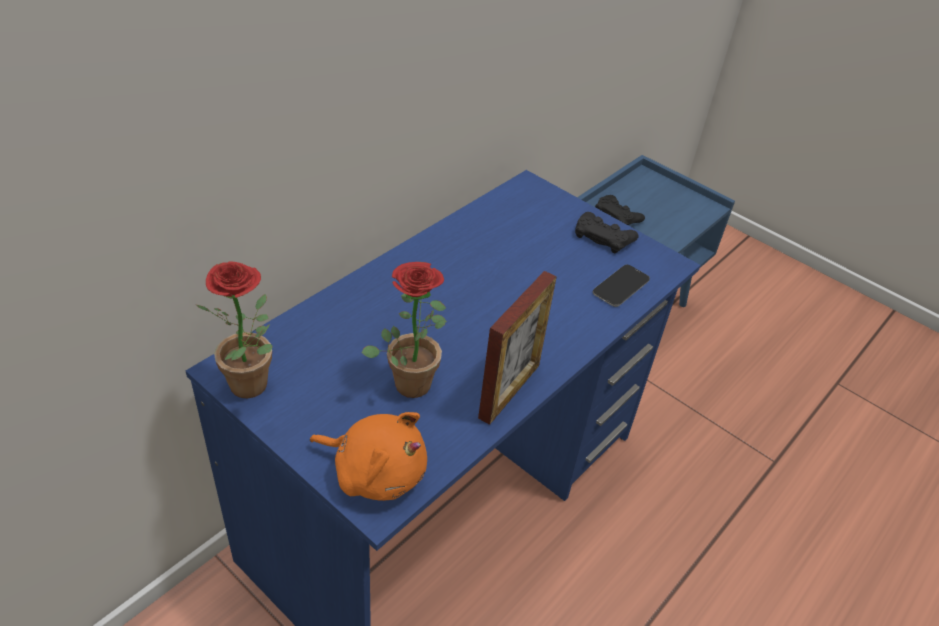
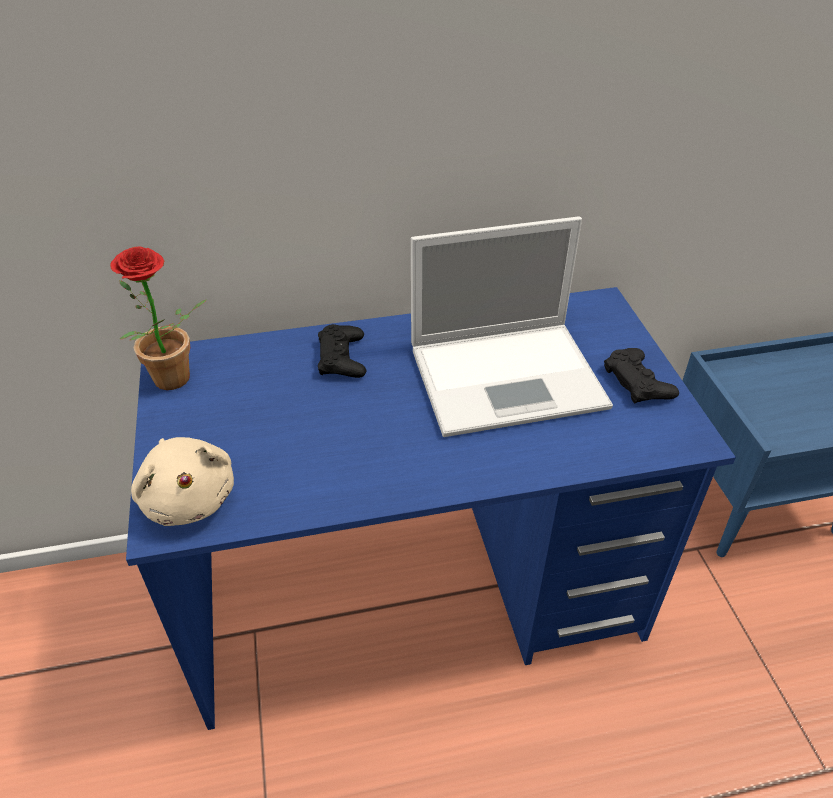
camera: 40 degrees right, 0 degrees up
orange plush toy [310,412,427,501] -> beige plush toy [131,437,234,526]
potted plant [362,262,447,398] -> none
picture frame [478,271,557,425] -> none
phone [593,265,650,307] -> none
black game controller [595,195,645,225] -> black game controller moved to [318,324,366,378]
none -> laptop [411,216,613,437]

